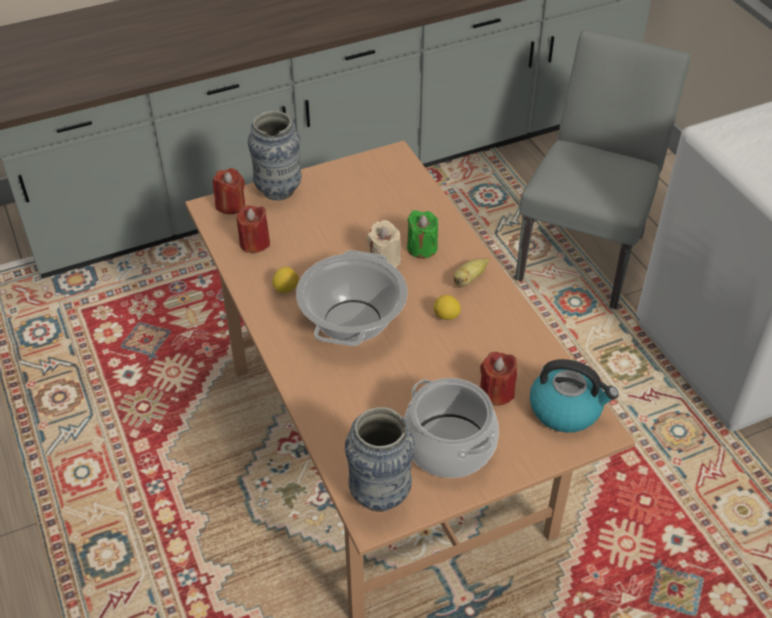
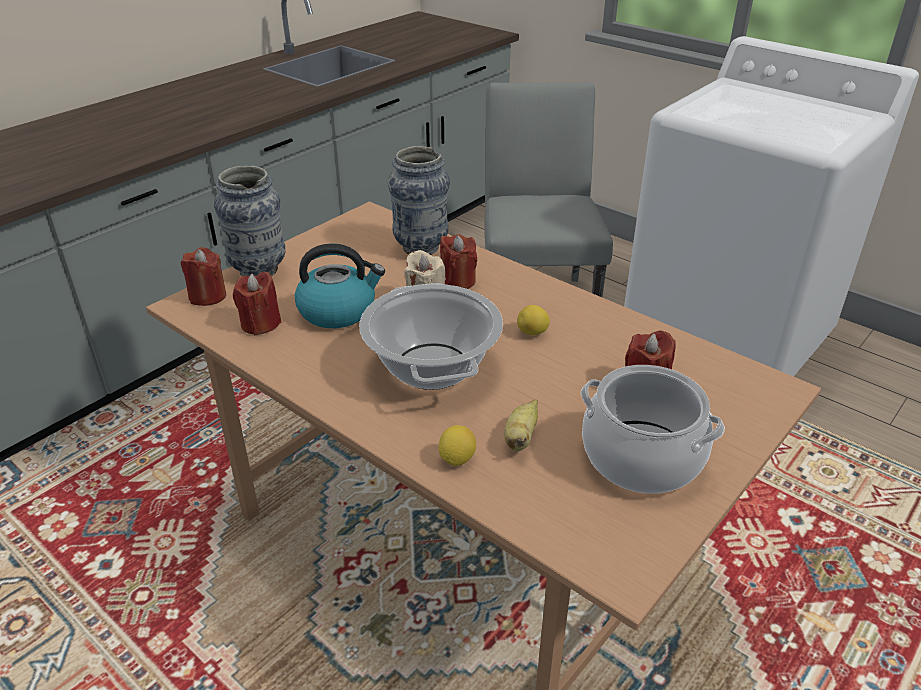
camera: 25 degrees left, 10 degrees down
lemon [272,267,298,293] -> lemon moved to [439,425,476,466]
vase [345,407,415,512] -> vase moved to [388,146,450,255]
green candle [407,210,438,259] -> red candle [440,234,477,289]
banana [454,258,489,287] -> banana moved to [504,399,538,451]
kettle [530,359,619,433] -> kettle moved to [295,244,385,328]

